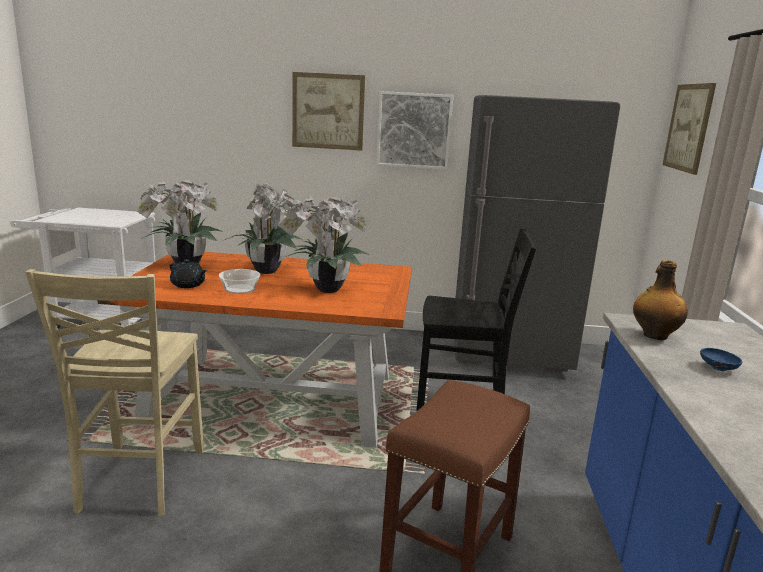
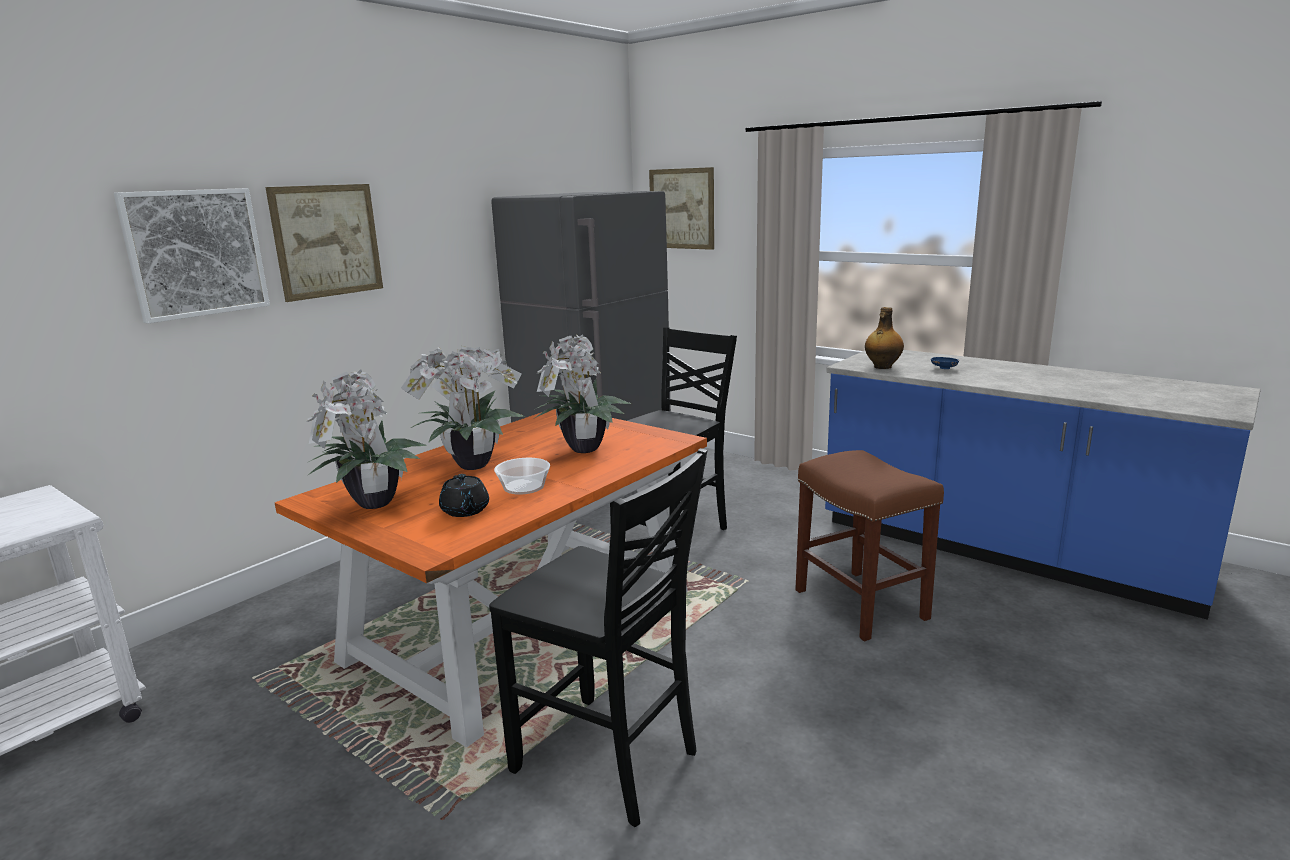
camera: 55 degrees left, 0 degrees up
beige chair [25,269,204,516] -> black chair [489,448,707,827]
black teapot [170,259,207,288] -> black teapot turned 90 degrees clockwise [439,474,489,517]
picture [376,91,453,170] -> picture moved to [114,188,270,324]

